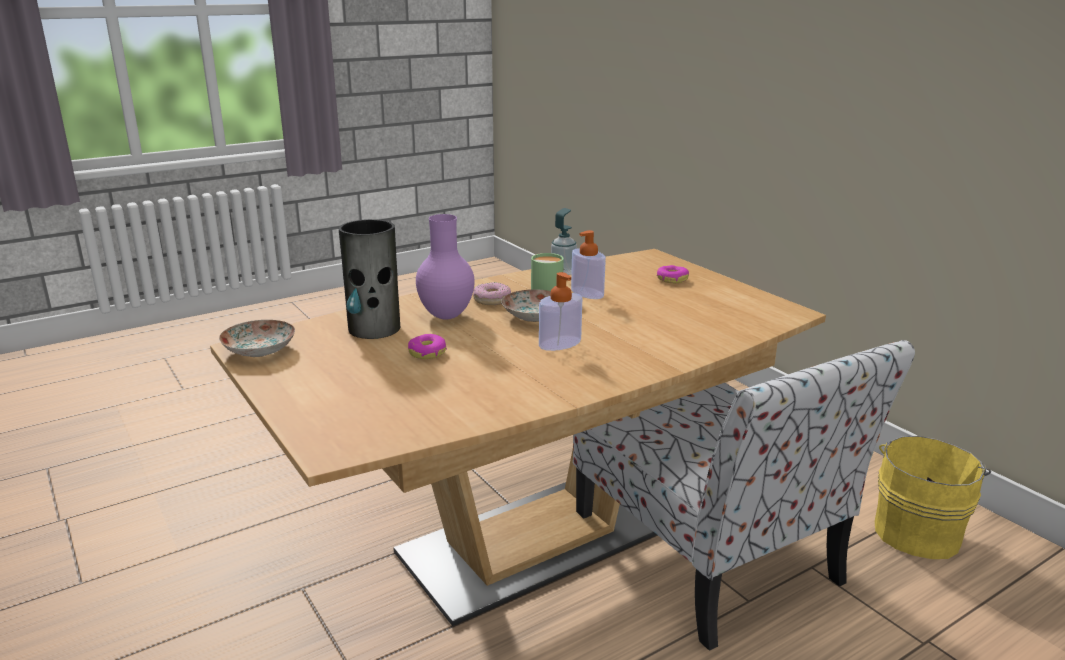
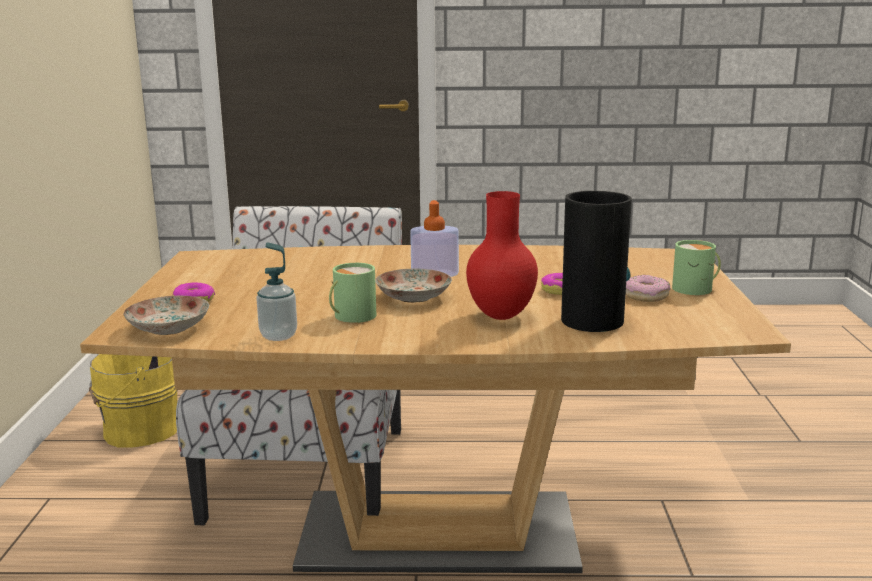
camera: 145 degrees left, 5 degrees down
plate [219,320,295,357] -> plate moved to [123,296,209,335]
purple vase [416,214,475,320] -> red vase [466,191,538,320]
donut [473,282,511,305] -> donut moved to [626,275,670,302]
soap dispenser [571,230,606,299] -> none
none -> green mug [672,240,721,295]

